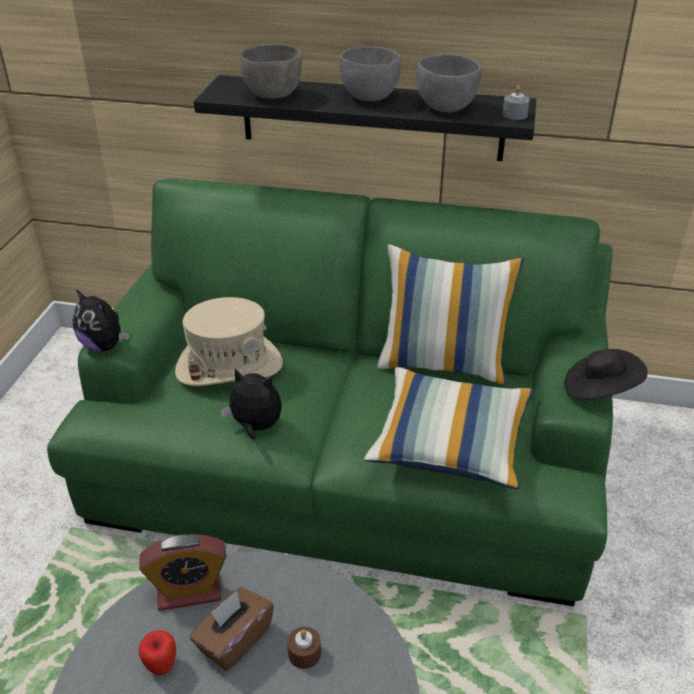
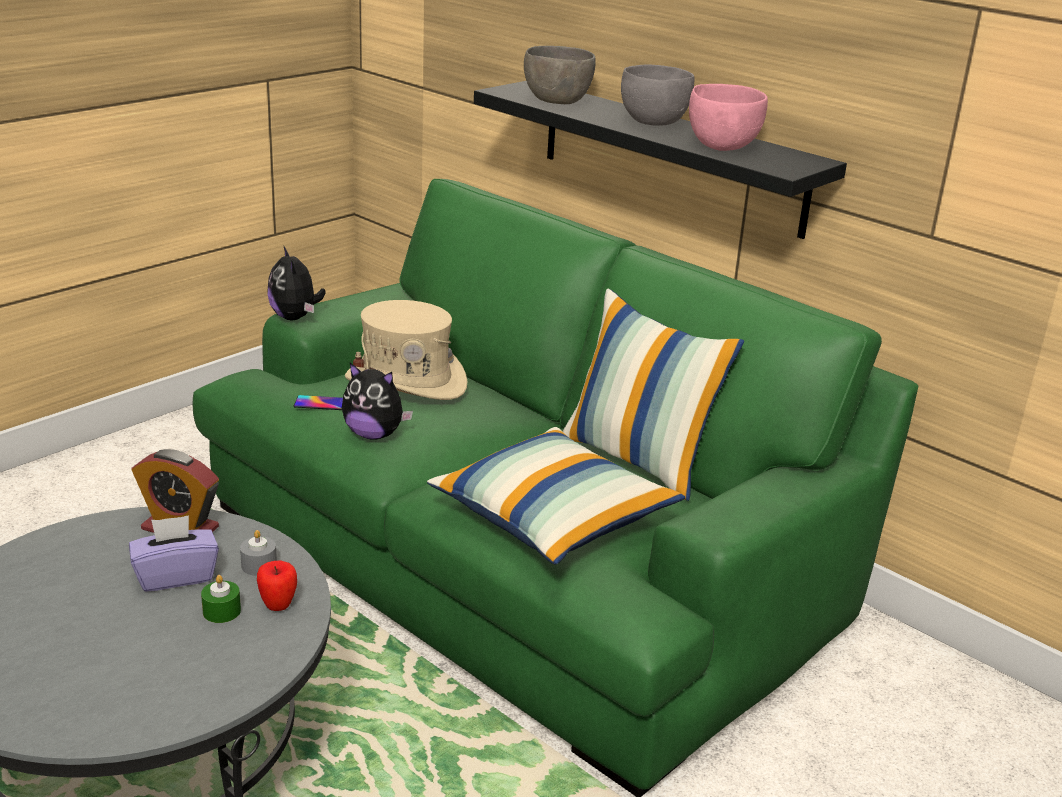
camera: 30 degrees right, 10 degrees down
apple [139,630,176,675] -> apple moved to [257,560,297,611]
brown tissue box [190,587,274,671] -> purple tissue box [129,515,219,592]
plush toy [220,368,282,440] -> plush toy turned 150 degrees clockwise [342,363,413,440]
brown candle [287,626,321,669] -> green candle [201,575,241,623]
grey bowl [416,54,482,113] -> pink bowl [689,84,768,151]
grey candle [502,85,530,120] -> grey candle moved to [240,530,277,576]
black hat [564,349,648,399] -> none
none -> phone [294,395,343,410]

